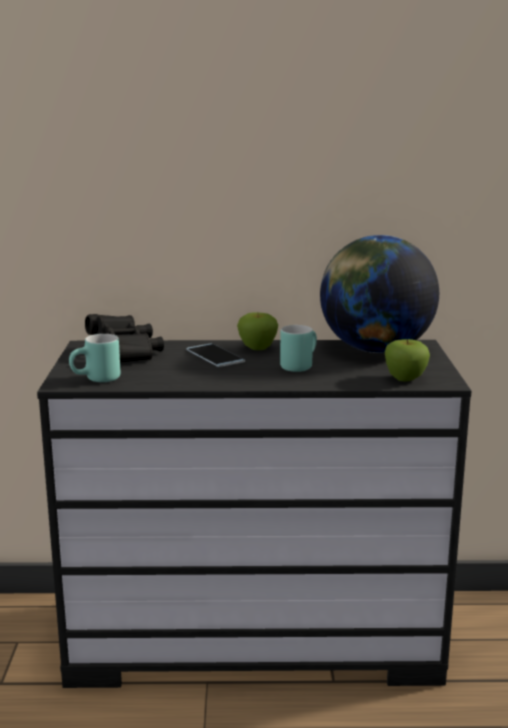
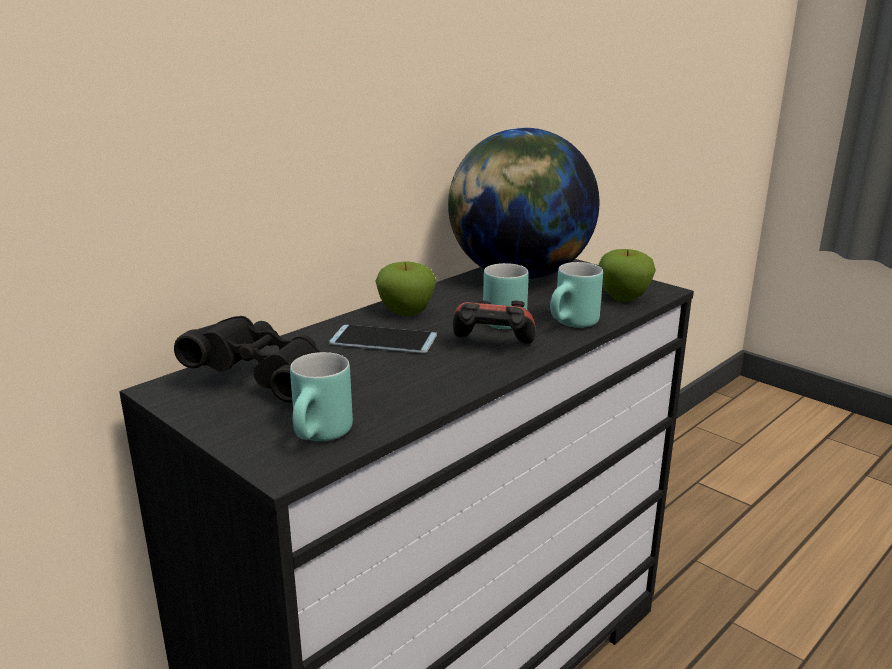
camera: 45 degrees left, 5 degrees up
none -> game controller [453,300,536,344]
none -> turquoise mug [550,262,603,328]

